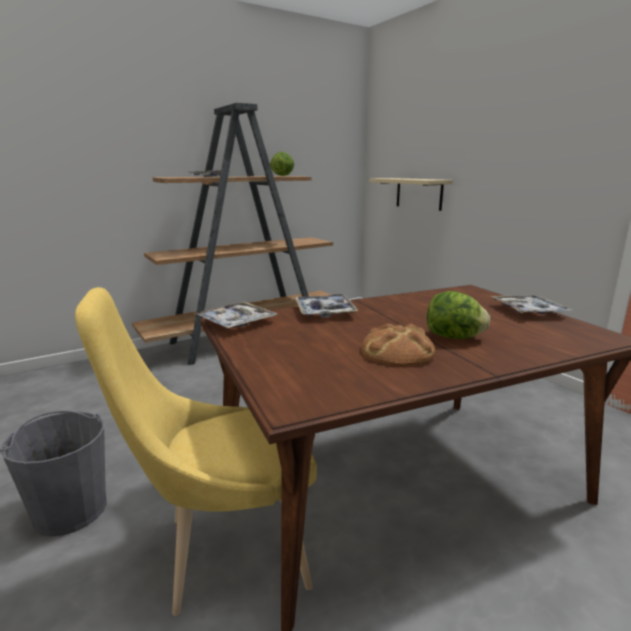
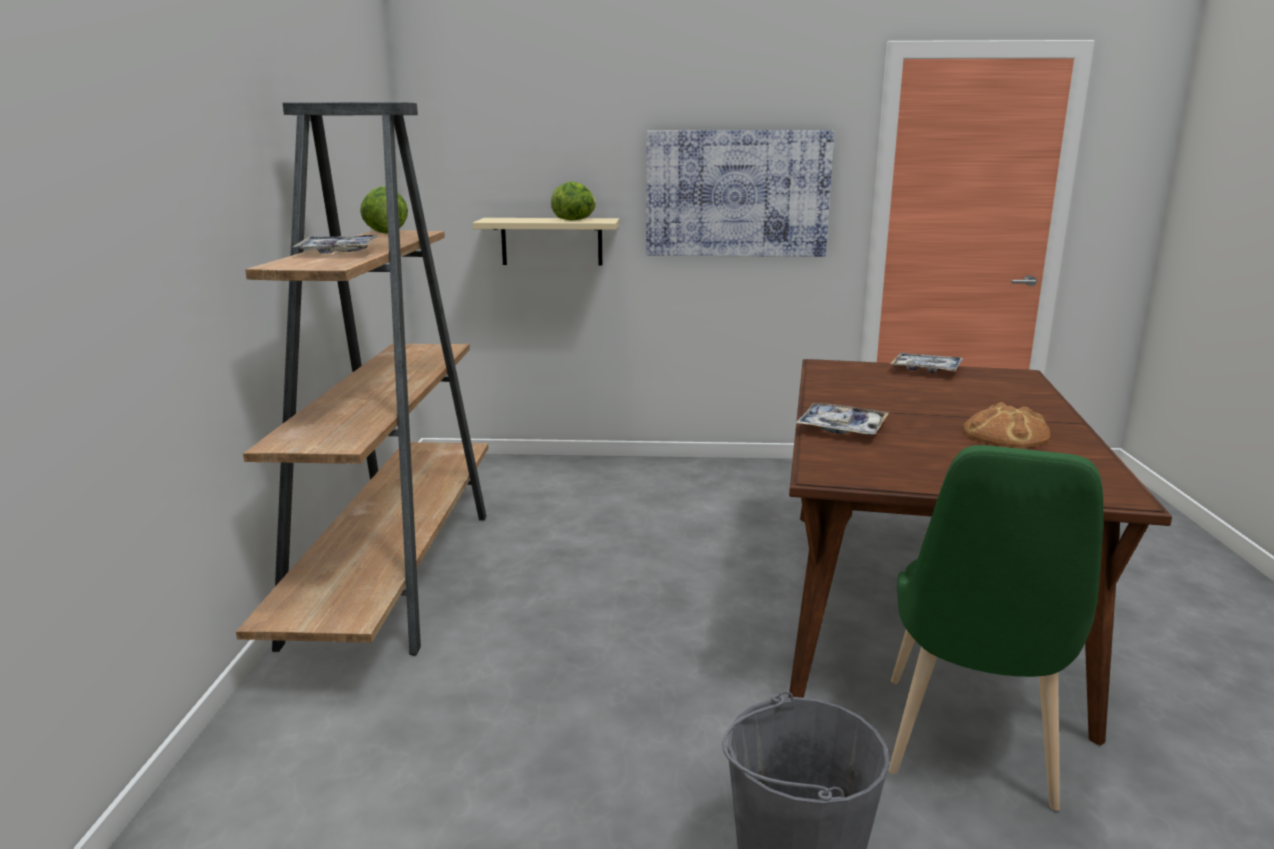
camera: 55 degrees left, 0 degrees up
yellow chair [75,287,317,616] -> green chair [889,445,1104,810]
tray [197,302,278,328] -> none
lettuce [427,291,490,339] -> lettuce moved to [551,182,596,220]
none -> picture [646,130,834,257]

